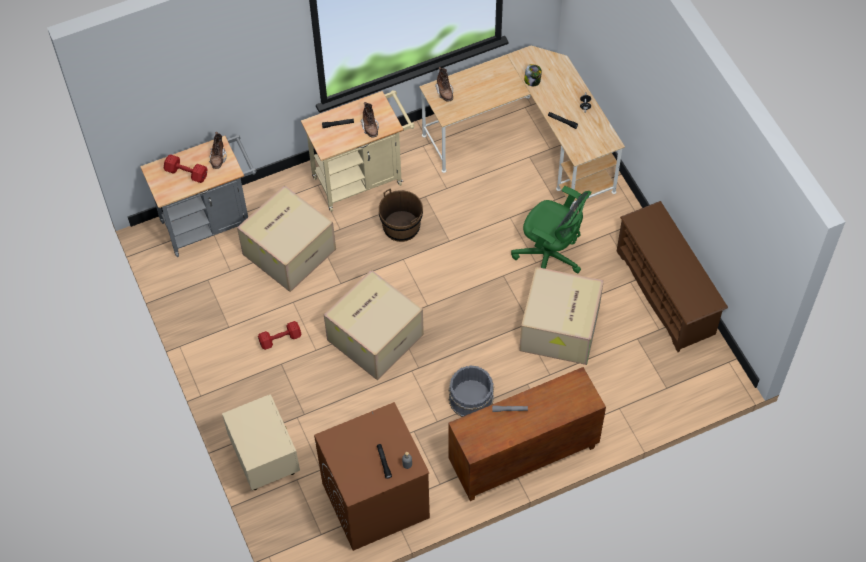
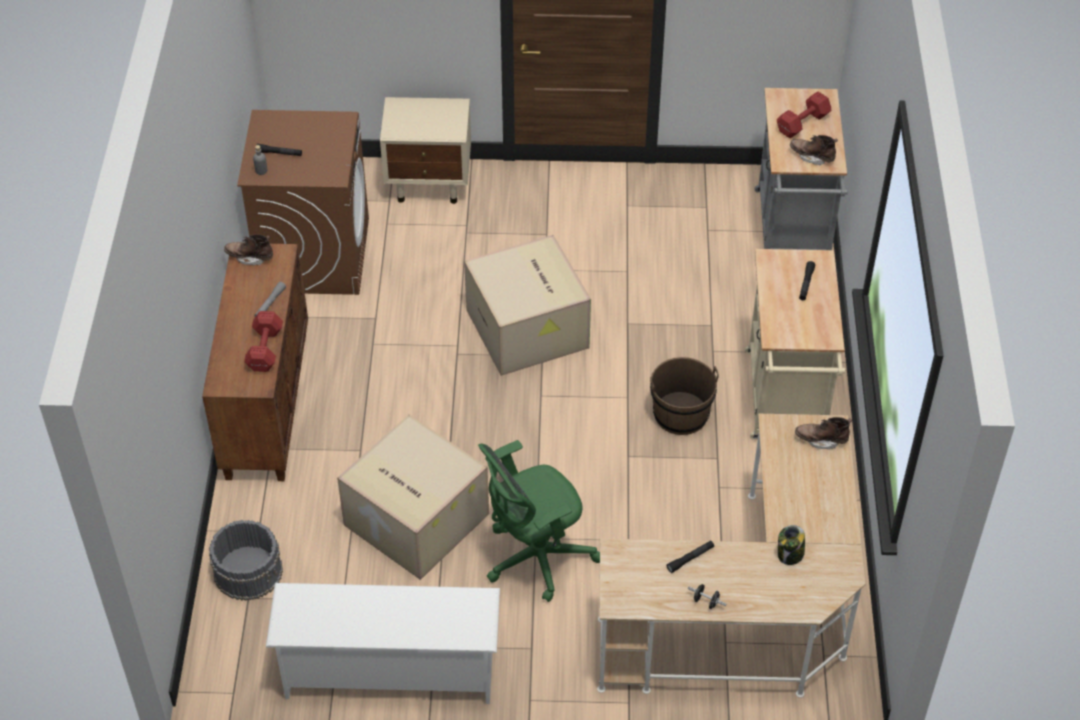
camera: 115 degrees right, 10 degrees down
cardboard box [237,185,336,292] -> none
red dumbbell [258,321,302,350] -> red dumbbell moved to [244,311,283,372]
brown boot [360,102,379,138] -> brown boot moved to [224,234,273,265]
grey bucket [449,365,494,417] -> grey bucket moved to [209,520,283,601]
brown shoe rack [617,201,728,352] -> white shoe rack [266,583,500,704]

